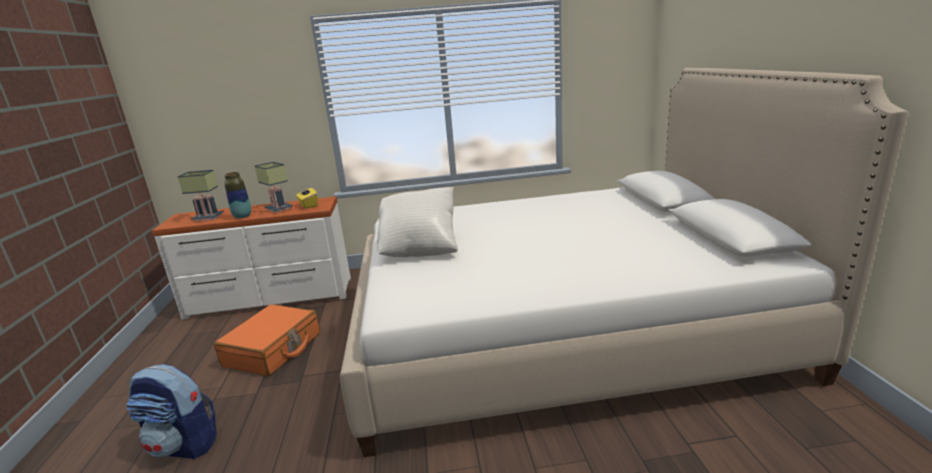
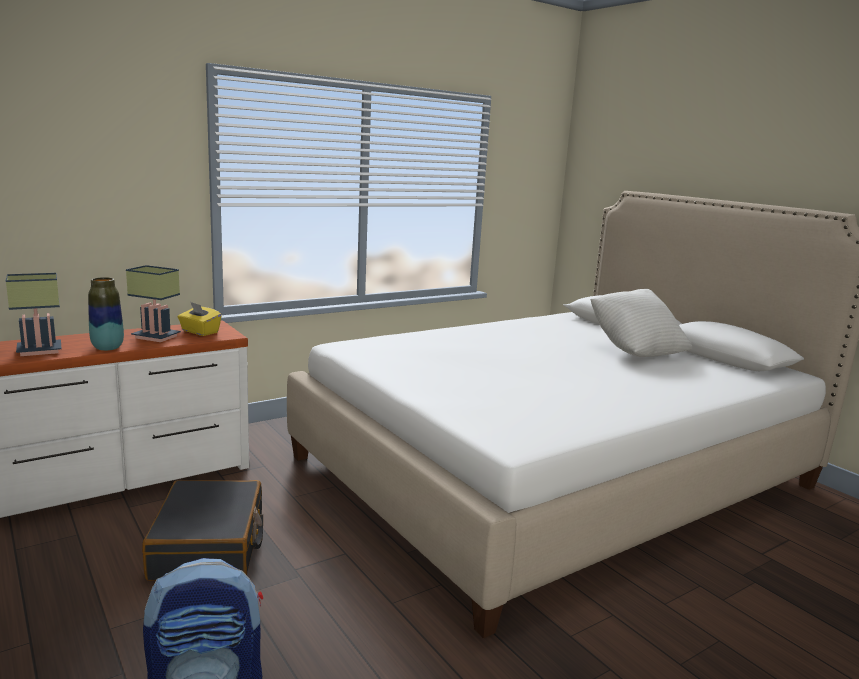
camera: 30 degrees left, 5 degrees down
orange suitcase [214,304,320,376] -> black suitcase [142,480,263,581]
white pillow [377,187,458,257] -> white pillow moved to [590,289,692,357]

